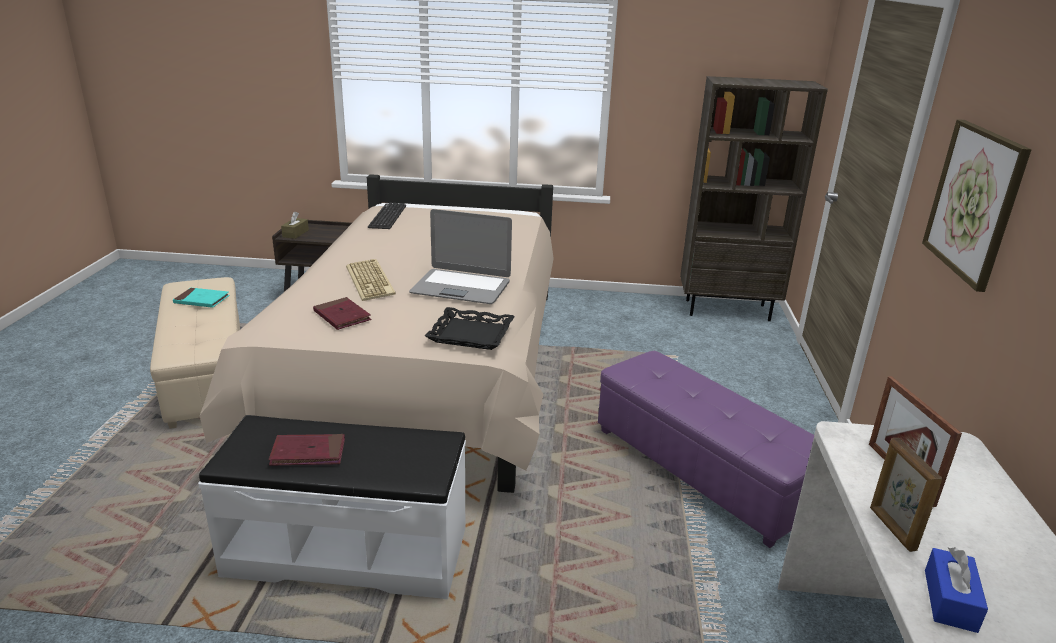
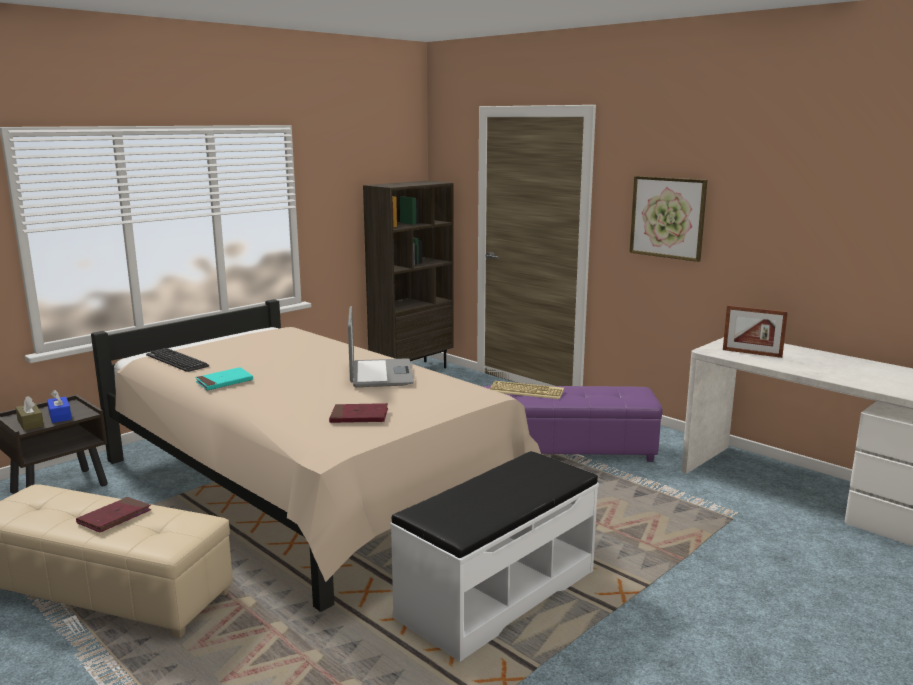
camera: 50 degrees left, 10 degrees down
turquoise book [173,288,230,308] -> turquoise book moved to [195,367,253,391]
red book [268,434,345,466] -> red book moved to [76,497,151,533]
keyboard [346,259,396,301] -> keyboard moved to [490,381,564,399]
laptop [409,209,512,304] -> laptop turned 60 degrees counterclockwise [348,306,414,387]
black tray [425,307,515,350] -> none
picture frame [870,438,942,552] -> none
blue tissue box [925,547,988,633] -> blue tissue box moved to [47,390,72,423]

